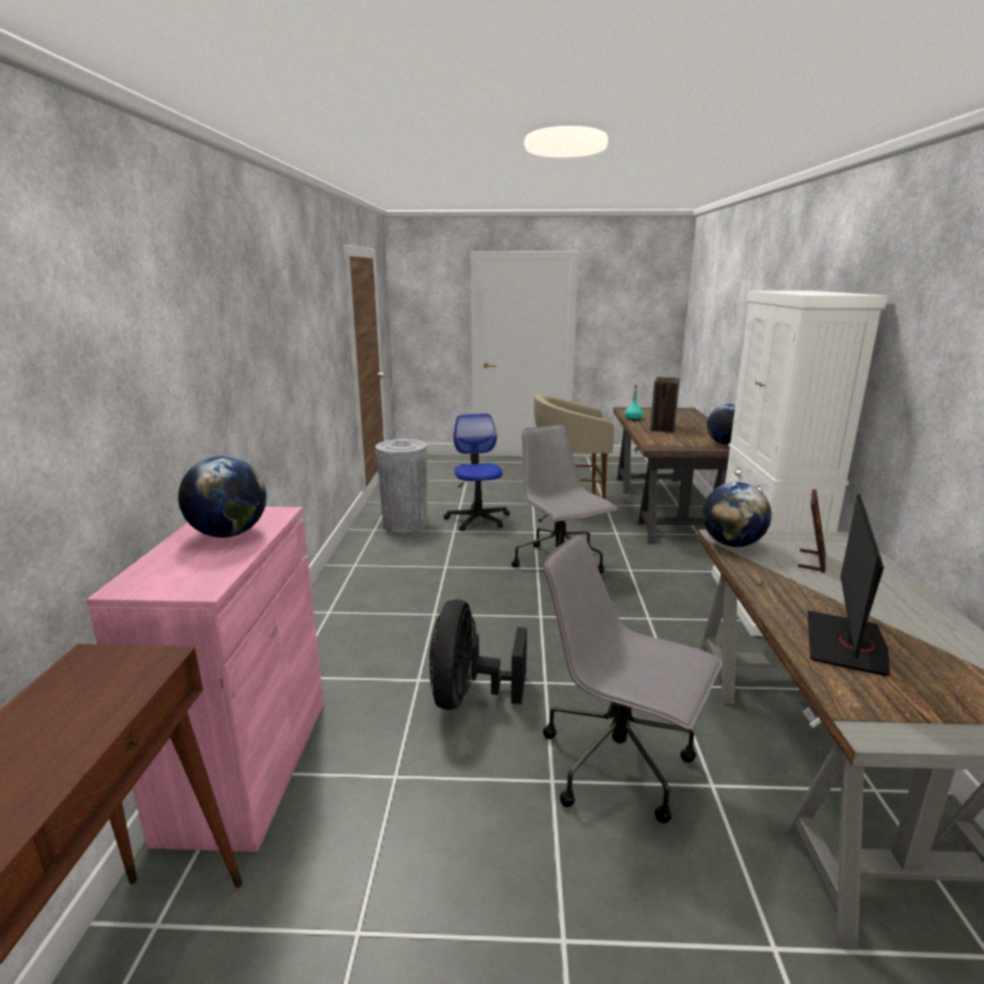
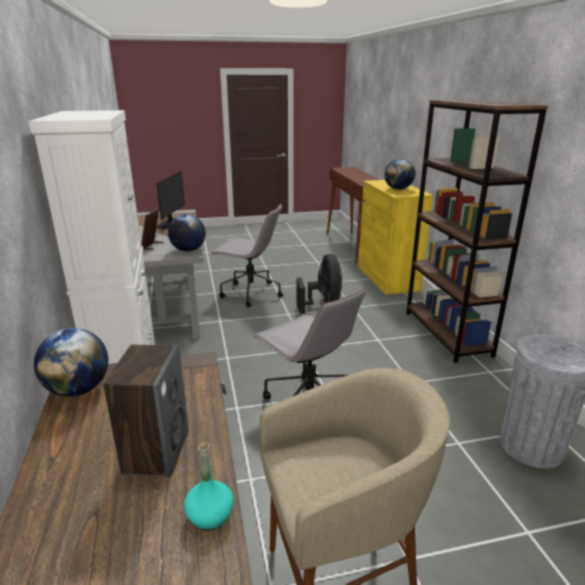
camera: 165 degrees right, 5 degrees up
pink cabinet [87,507,324,852] -> yellow cabinet [358,180,433,295]
office chair [444,413,510,531] -> none
none -> brown bookcase [406,99,548,363]

